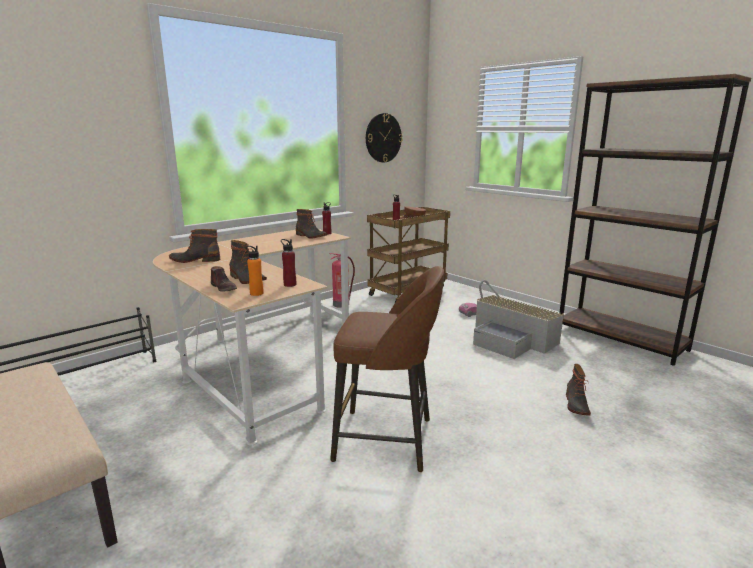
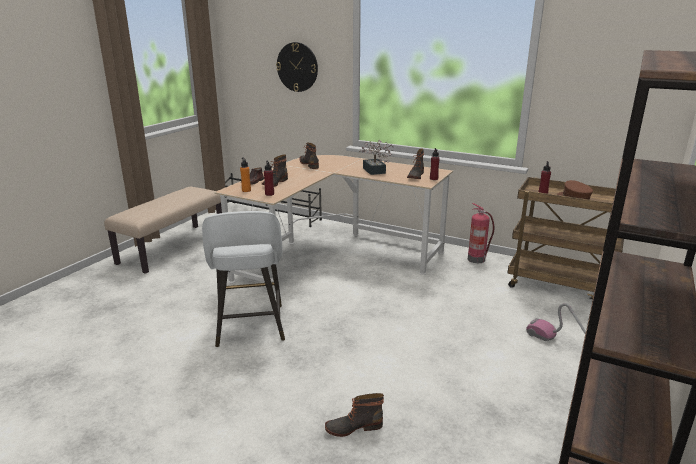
camera: 70 degrees right, 5 degrees up
brown stool [330,266,444,472] -> white stool [202,211,285,347]
wall clock [366,113,402,162] -> wall clock moved to [276,42,318,92]
grey storage box [473,295,564,359] -> none
none -> potted plant [359,140,394,175]

